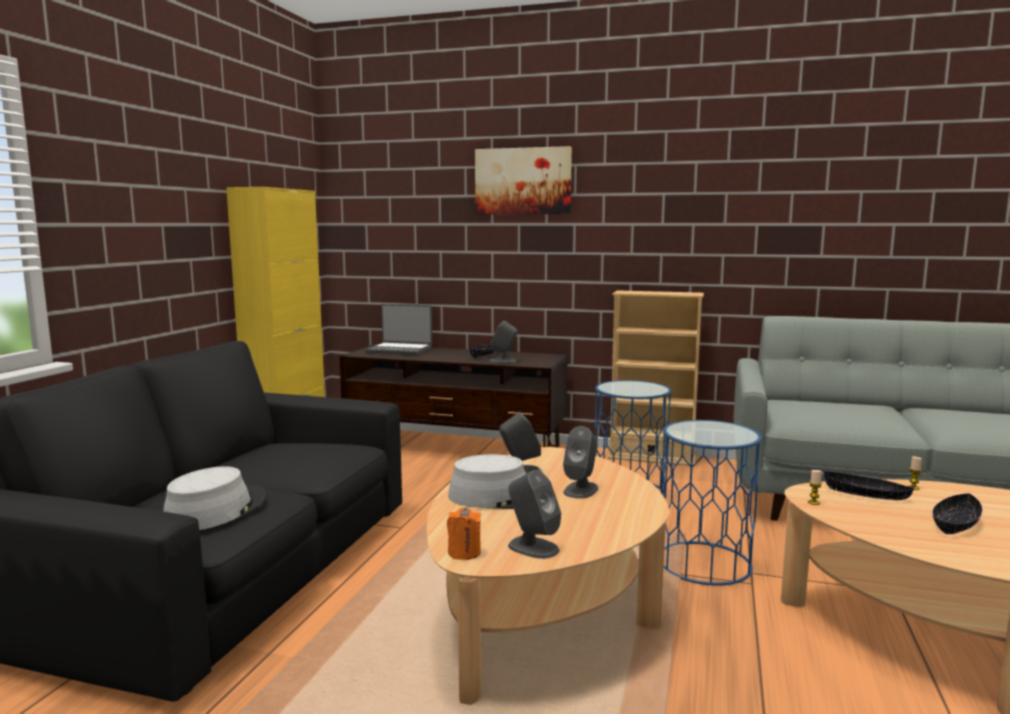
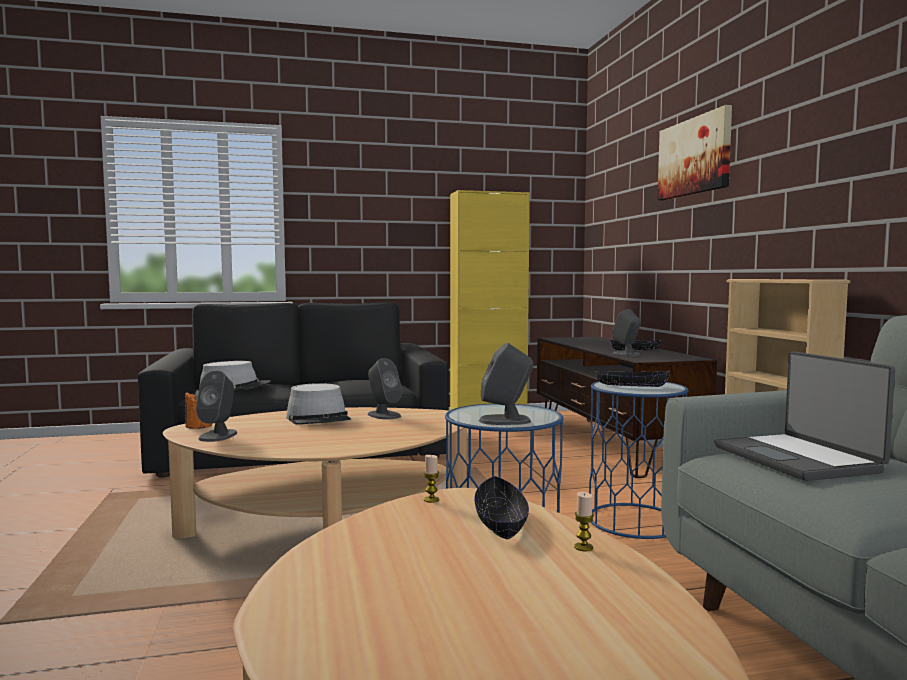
camera: 60 degrees right, 5 degrees down
laptop [366,304,432,355] -> laptop moved to [714,351,895,481]
grey speaker [563,426,598,499] -> grey speaker moved to [479,342,534,425]
black bowl [933,493,982,534] -> black bowl moved to [596,371,670,387]

